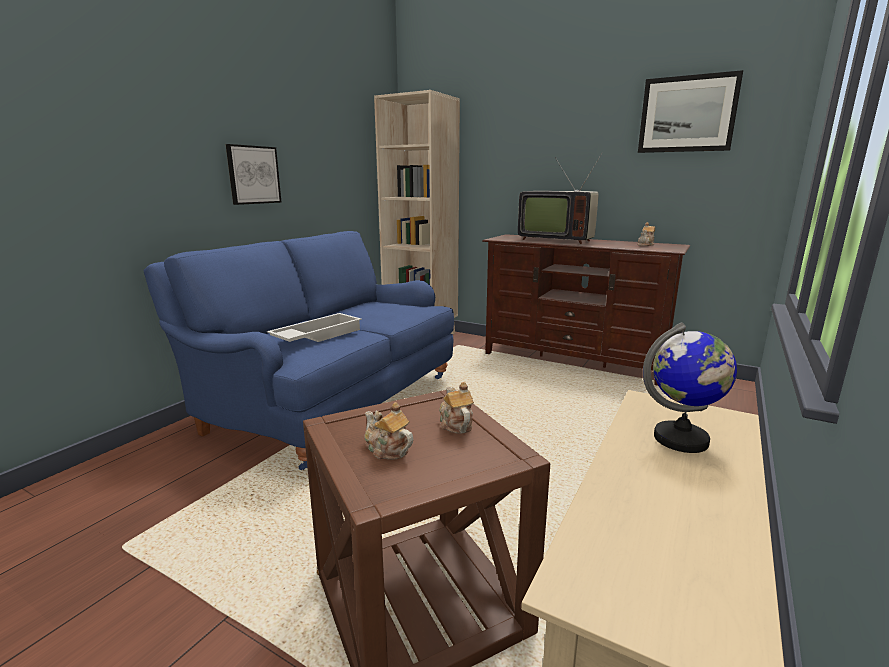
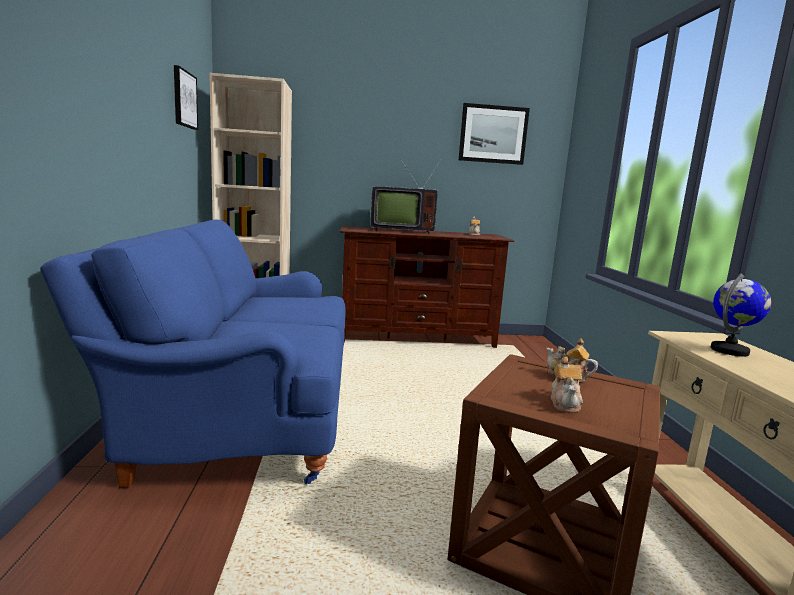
camera: 35 degrees left, 5 degrees down
picture [226,144,282,205] -> picture moved to [174,65,198,130]
white tray [267,313,362,342] -> none
teapot [365,402,413,460] -> teapot turned 90 degrees counterclockwise [551,357,583,413]

